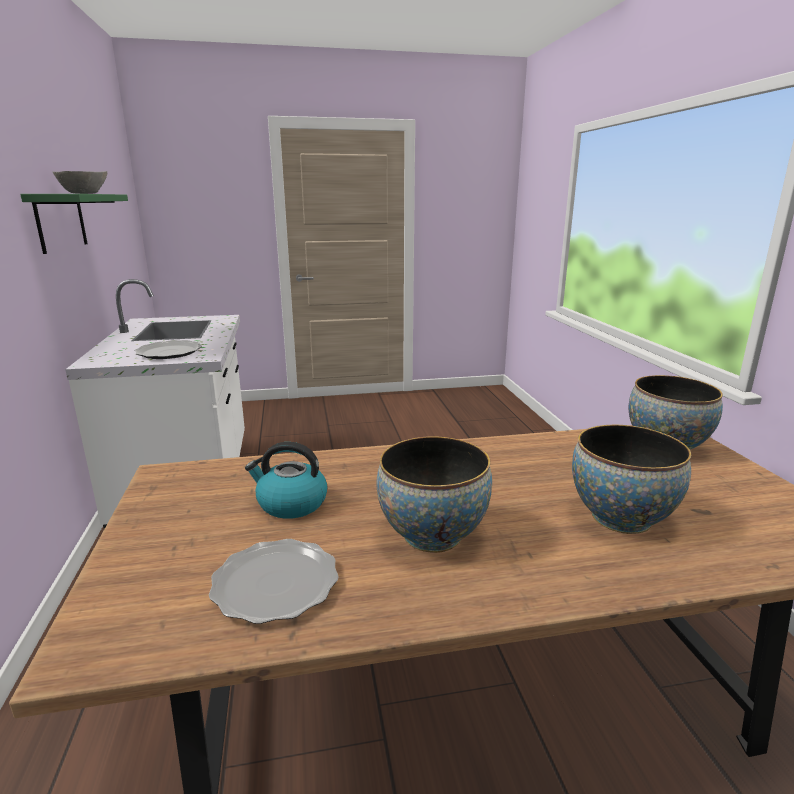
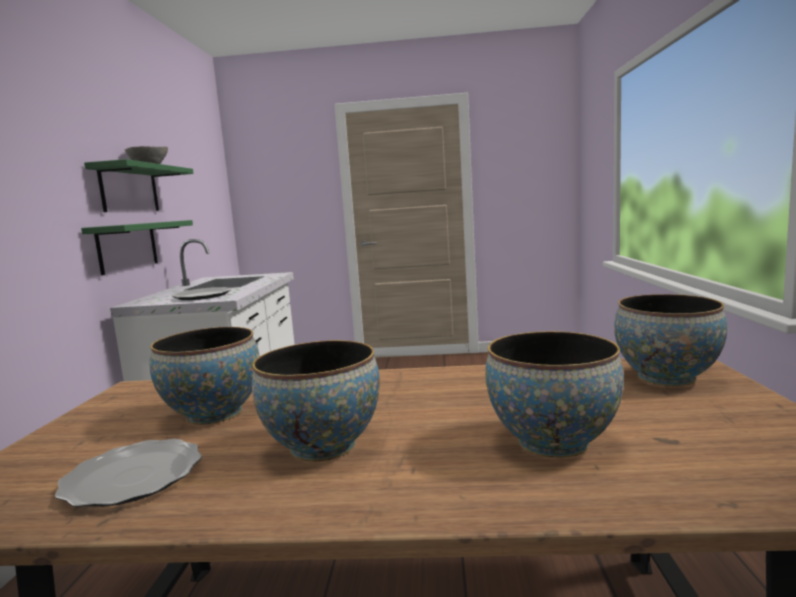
camera: 15 degrees right, 10 degrees down
kettle [245,442,328,519] -> bowl [149,327,260,425]
none -> green shelf [81,220,193,275]

